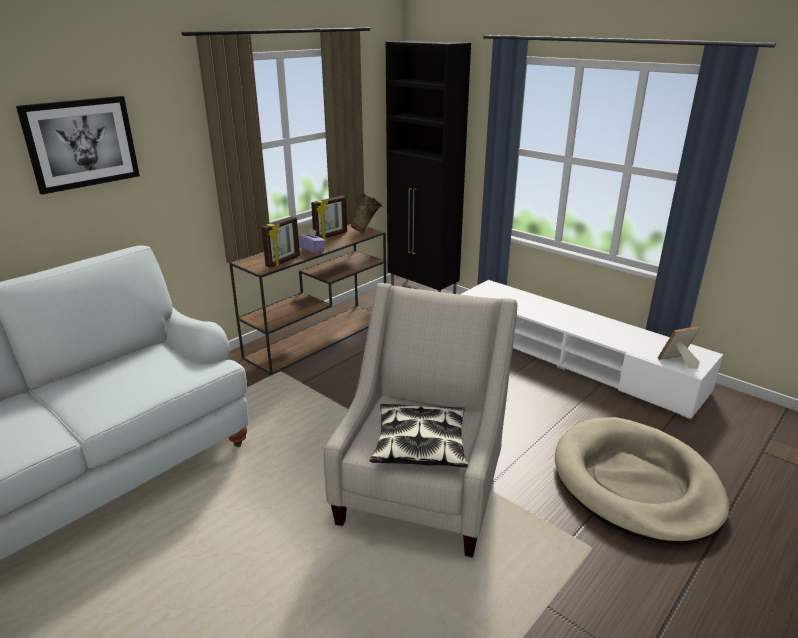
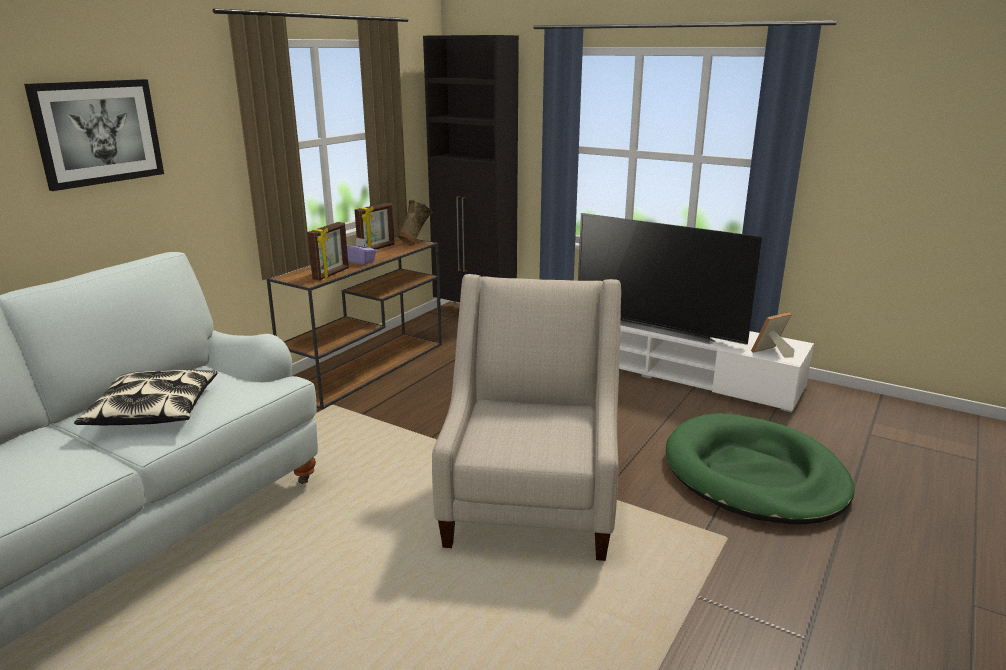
camera: 10 degrees left, 5 degrees down
pillow [370,404,468,467] -> pillow moved to [74,370,218,425]
beige dog bed [555,417,729,545] -> green dog bed [666,413,855,524]
none -> television [578,213,762,345]

